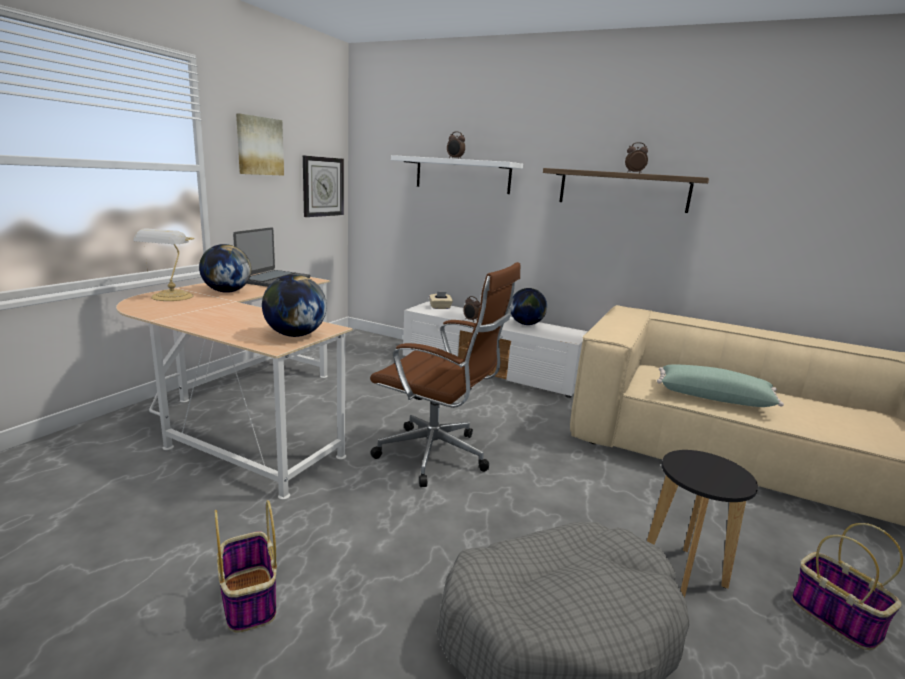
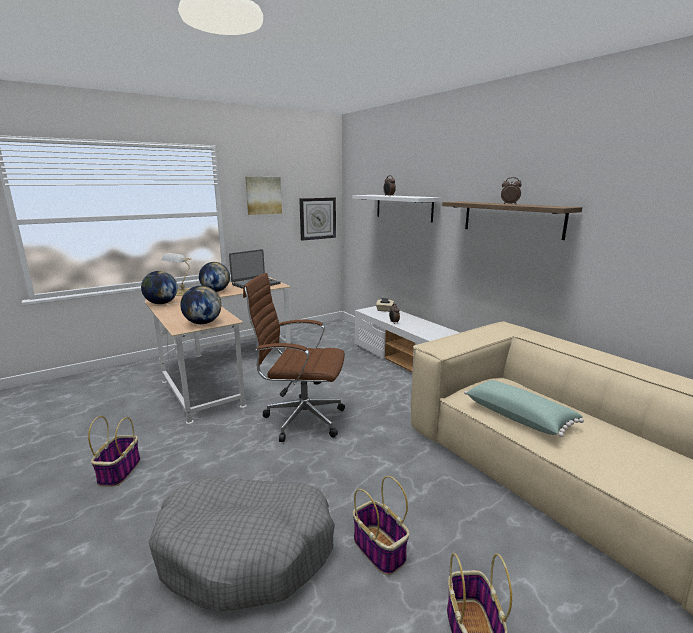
camera: 30 degrees right, 0 degrees up
brown office chair [370,262,520,487] -> brown office chair turned 135 degrees clockwise [243,273,345,442]
globe [510,288,547,325] -> globe moved to [141,271,178,304]
black stool [647,450,758,598] -> basket [353,476,410,575]

